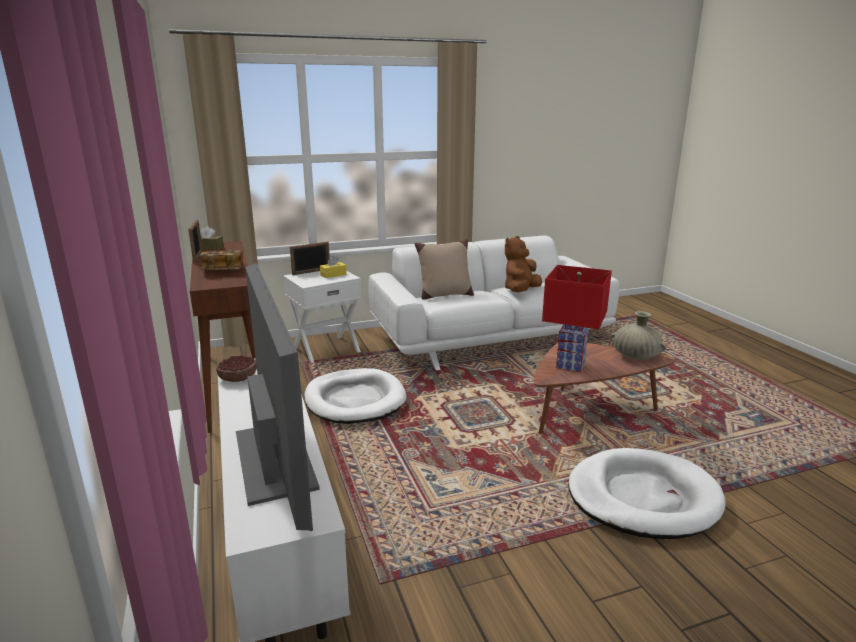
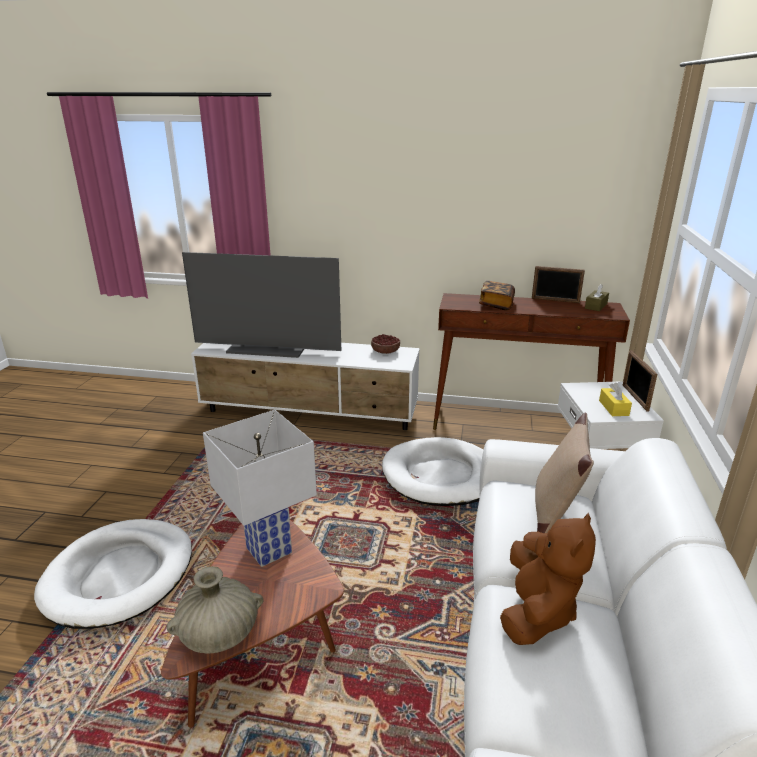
camera: 120 degrees right, 5 degrees up
brown plush toy [505,236,542,292] -> brown plush toy turned 45 degrees clockwise [500,513,596,645]
red table lamp [542,265,612,372] -> white table lamp [203,410,317,567]

